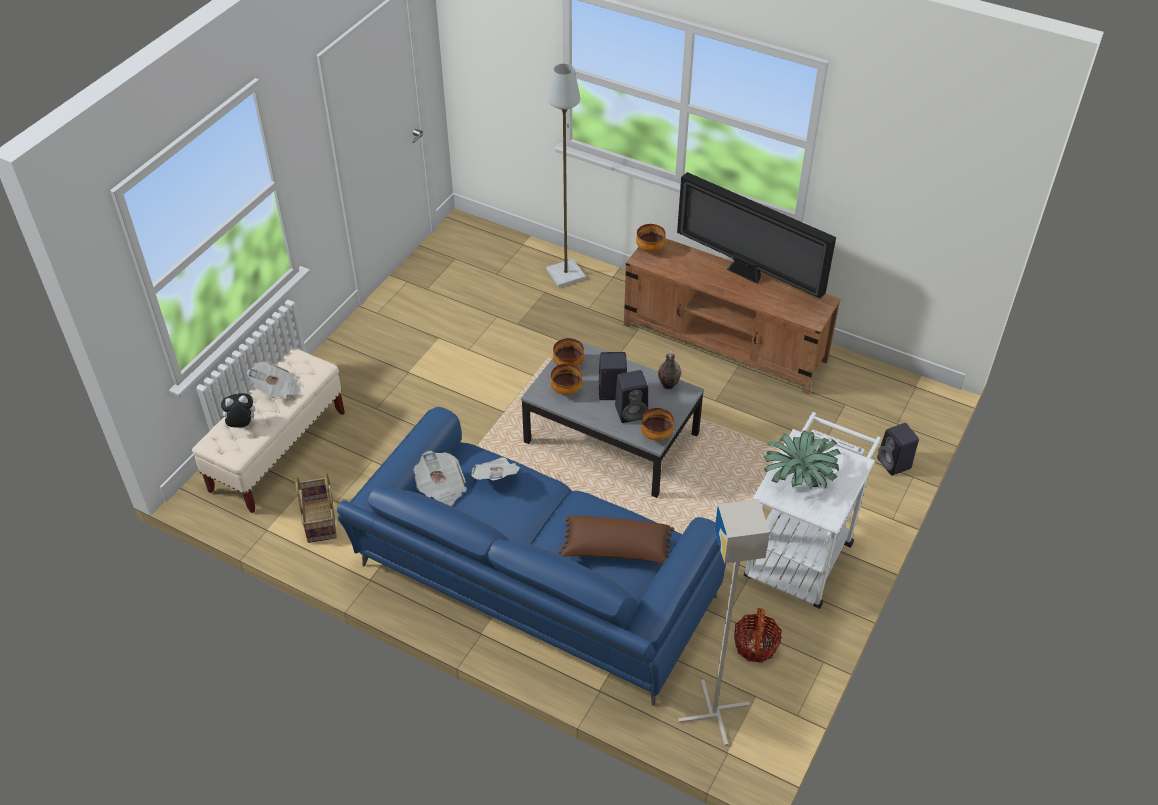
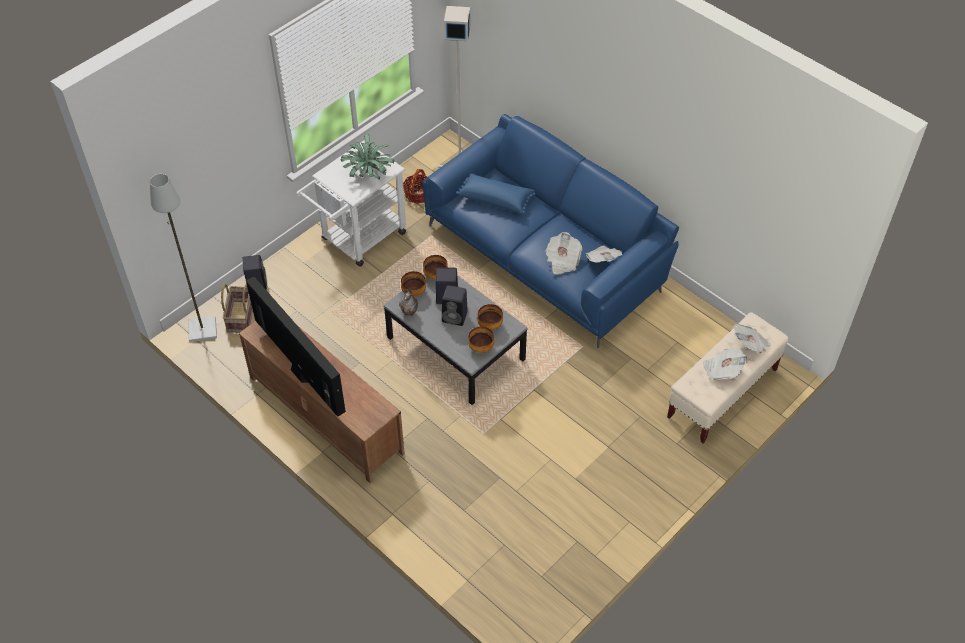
camera: 165 degrees left, 5 degrees up
plush toy [220,393,255,427] -> newspaper [733,324,771,353]
basket [295,472,337,543] -> basket moved to [221,284,253,333]
grey floor lamp [546,63,586,288] -> grey floor lamp moved to [150,174,217,342]
brown pillow [558,515,674,564] -> blue pillow [456,173,536,214]
bowl [636,224,666,253] -> bowl moved to [401,271,426,297]

